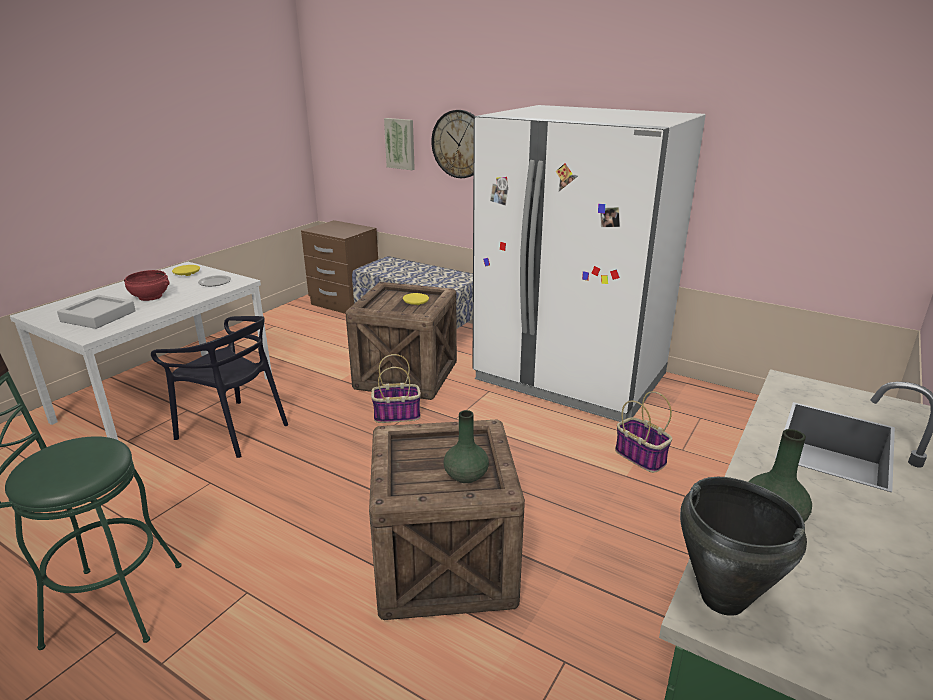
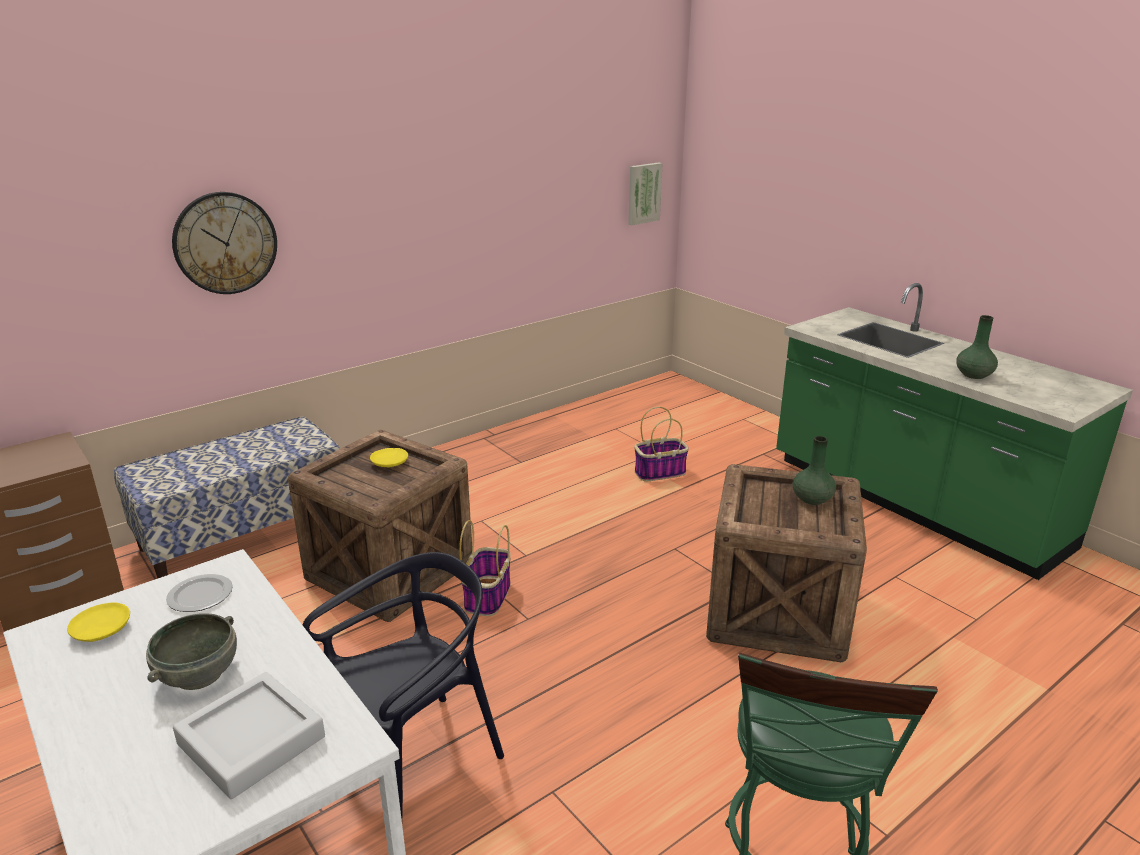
camera: 70 degrees left, 0 degrees up
red bowl [124,270,170,301] -> grey bowl [146,613,237,690]
picture [384,118,415,170] -> picture moved to [628,162,663,225]
white fridge [473,105,706,422] -> none
black cooking pot [680,477,807,616] -> none

